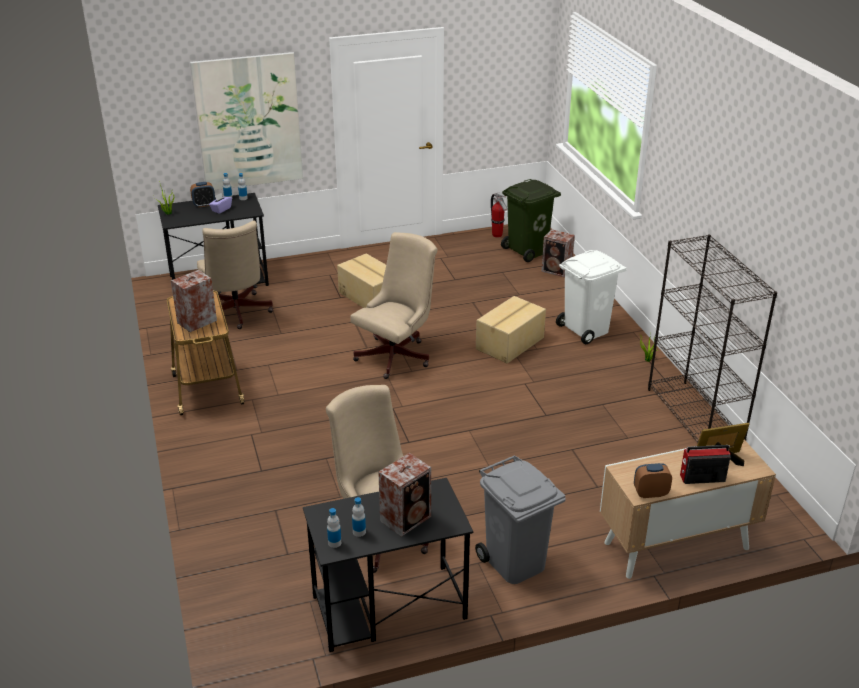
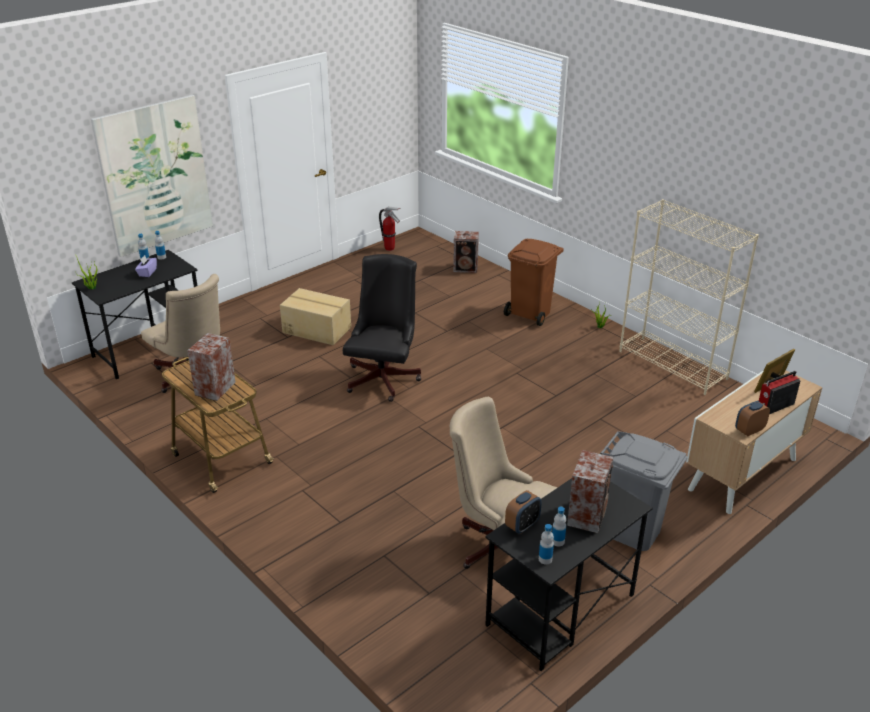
camera: 25 degrees left, 0 degrees up
alarm clock [190,182,215,207] -> alarm clock moved to [505,490,542,534]
beige office chair [350,232,438,379] -> black office chair [343,254,421,402]
cardboard box [476,296,546,363] -> none
green trash can [501,179,561,262] -> none
white trash can [556,250,627,344] -> brown trash can [504,239,564,326]
black bookcase [648,234,777,443] -> beige bookcase [619,199,759,395]

